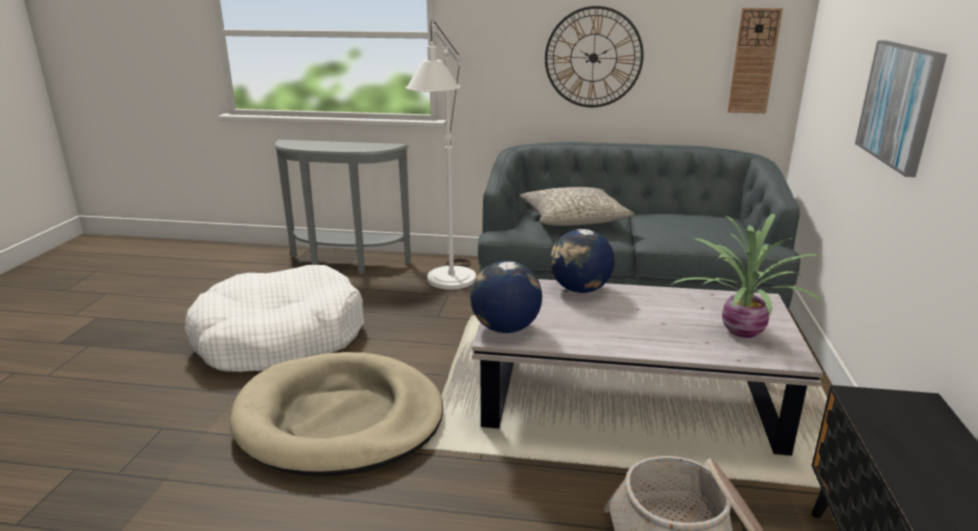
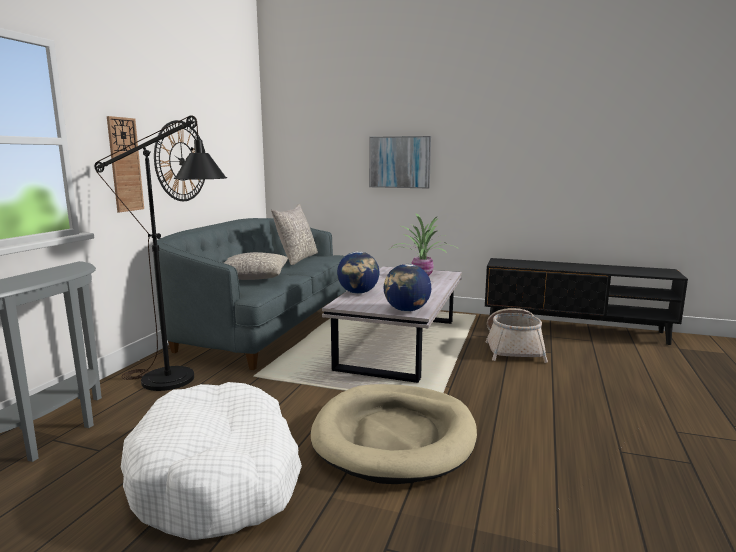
camera: 80 degrees left, 10 degrees down
white floor lamp [406,19,476,290] -> black floor lamp [94,115,227,391]
wall clock [727,8,783,113] -> wall clock moved to [107,116,144,212]
none -> grey pillow [271,204,318,265]

